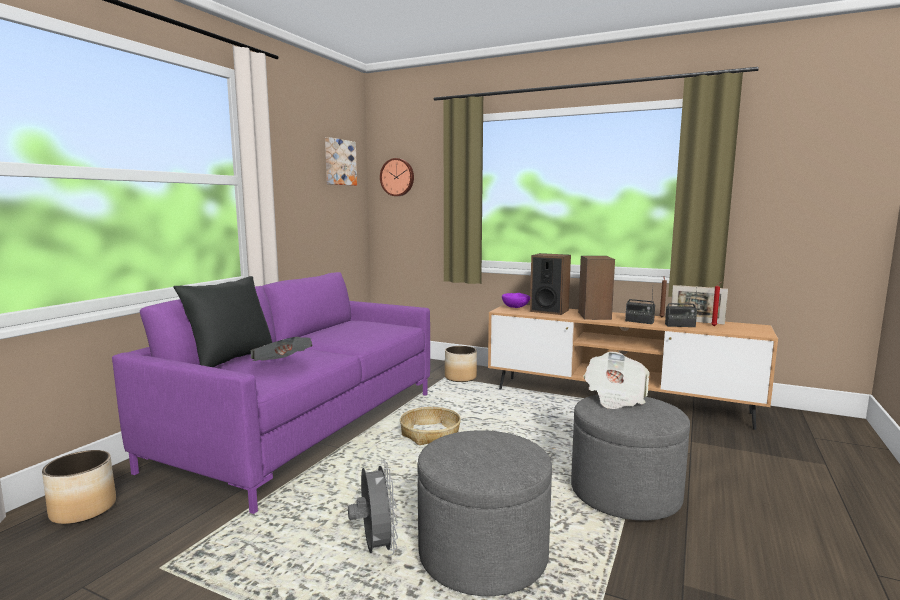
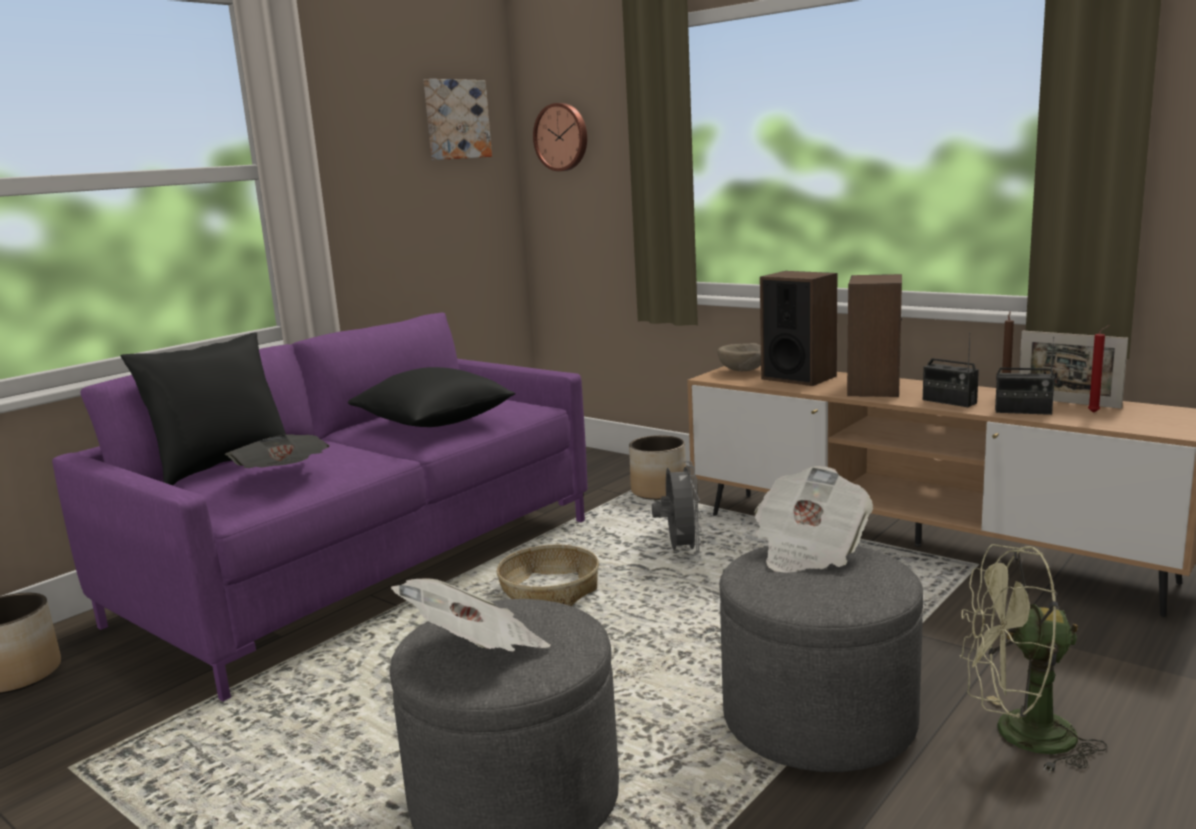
camera: 15 degrees right, 5 degrees up
grey fan [348,460,398,556] -> grey fan moved to [652,461,702,555]
purple bowl [502,293,530,308] -> beige bowl [717,343,761,371]
none -> black pillow [348,367,515,427]
none -> newspaper [391,578,551,652]
none -> green fan [960,544,1107,773]

